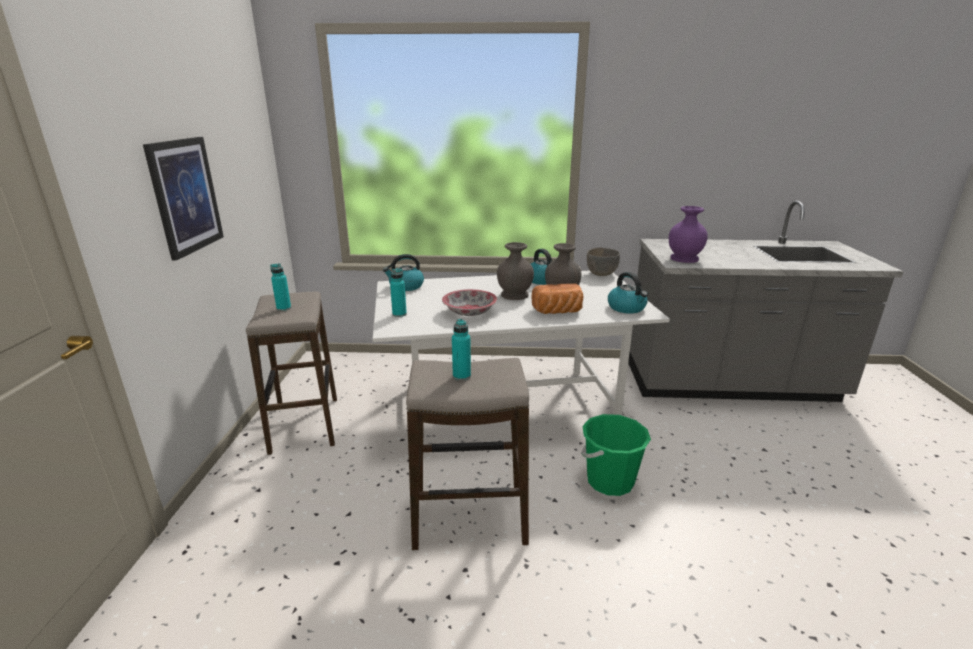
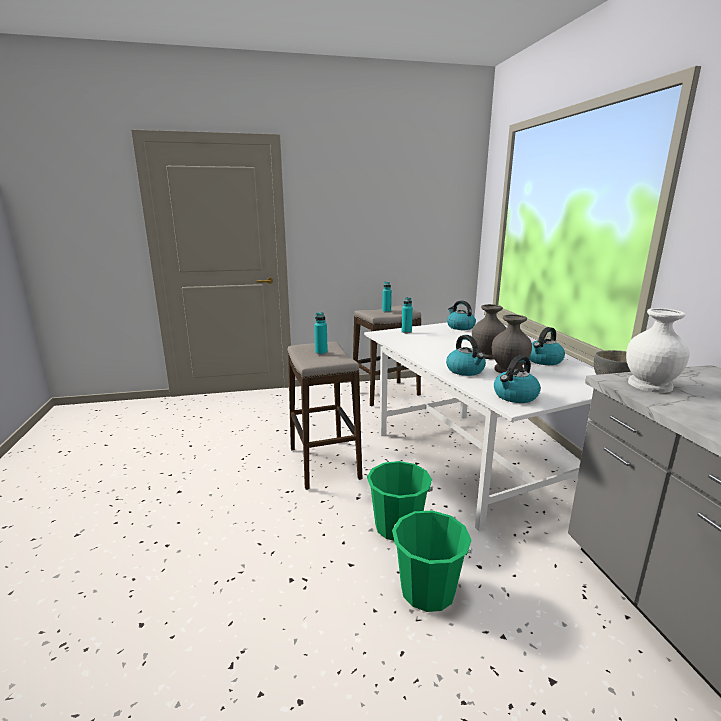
camera: 75 degrees right, 5 degrees down
picture [143,137,224,261] -> none
bowl [442,289,497,316] -> none
bread [532,283,583,314] -> kettle [446,335,486,376]
purple vase [669,206,708,263] -> white vase [626,308,690,393]
none -> green bucket [392,510,473,612]

